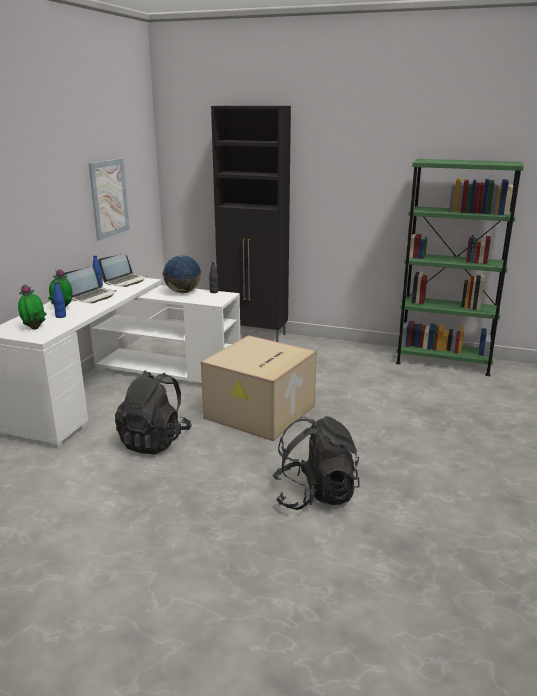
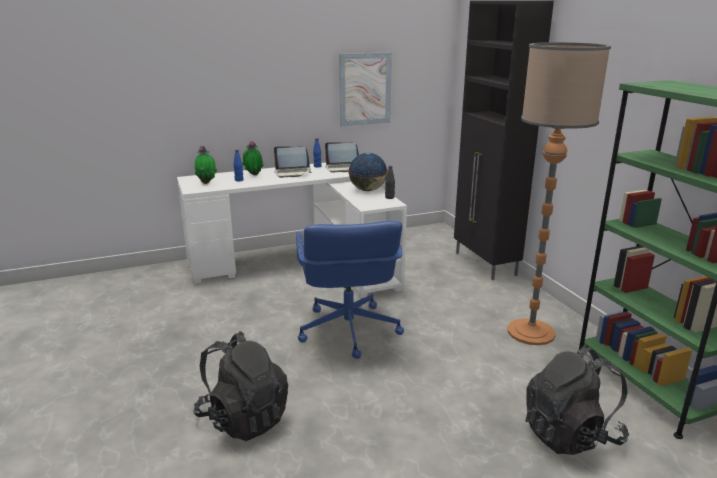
camera: 50 degrees right, 0 degrees up
black backpack [115,370,192,455] -> black backpack moved to [525,345,629,455]
cardboard box [201,335,317,441] -> blue office chair [296,221,404,359]
none -> floor lamp [507,42,611,345]

